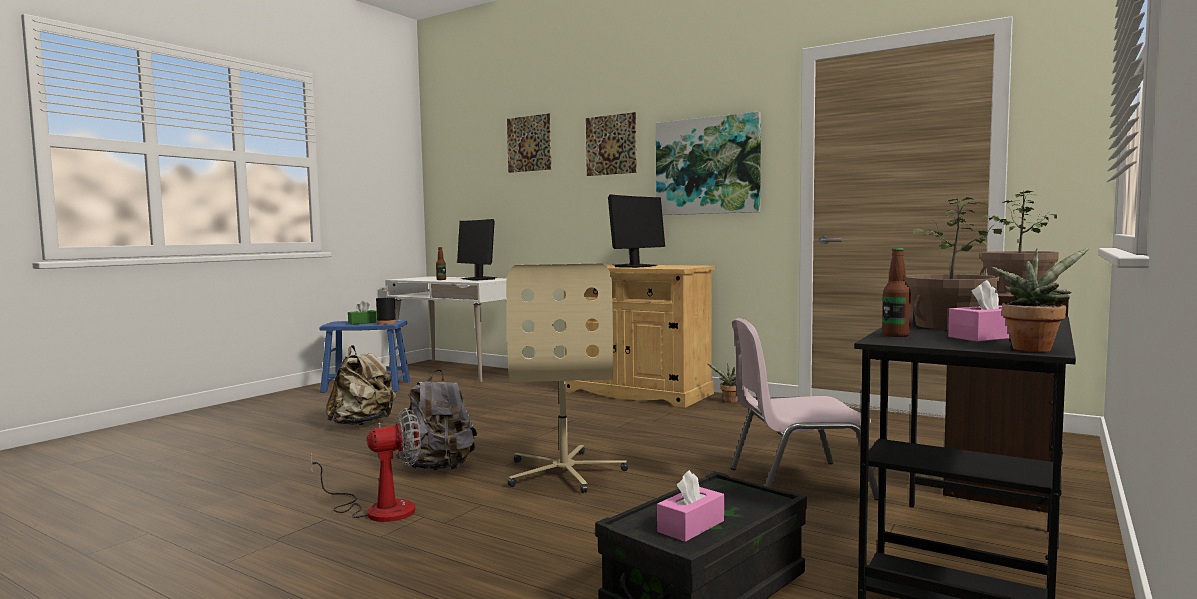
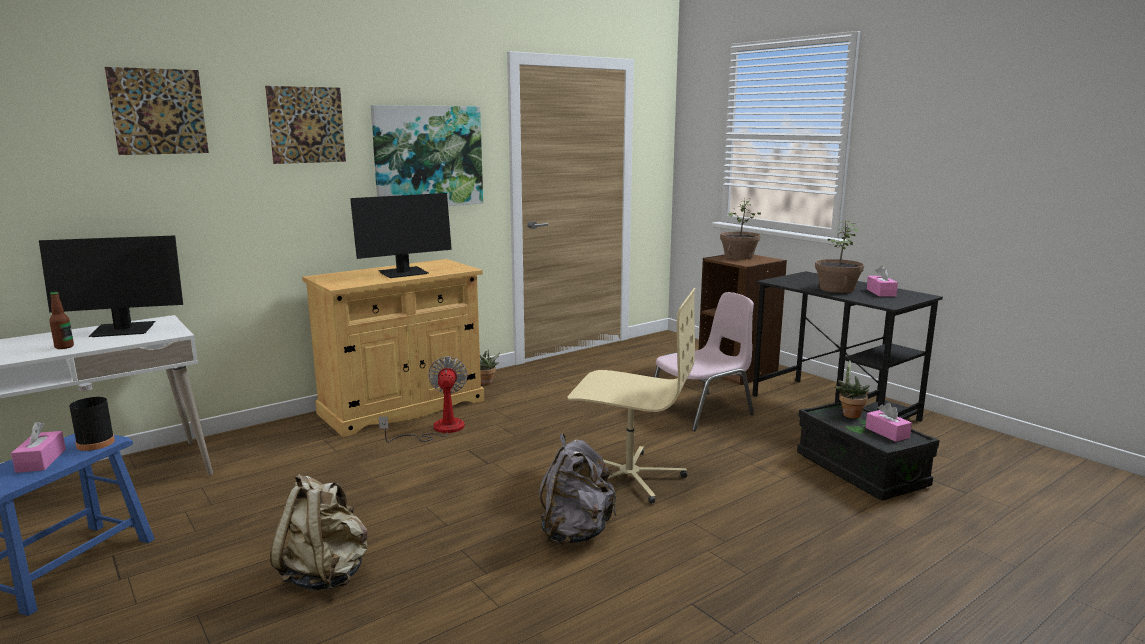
camera: 70 degrees left, 10 degrees up
fan [311,408,421,522] -> fan moved to [379,357,468,443]
green tissue box [348,301,377,325] -> pink tissue box [11,422,66,473]
monitor [608,195,665,268] -> monitor turned 90 degrees clockwise [350,193,452,278]
pink chair [730,318,879,500] -> pink chair turned 135 degrees counterclockwise [654,292,754,431]
bottle [882,248,911,337] -> none
potted plant [991,248,1089,352] -> potted plant moved to [834,360,870,419]

